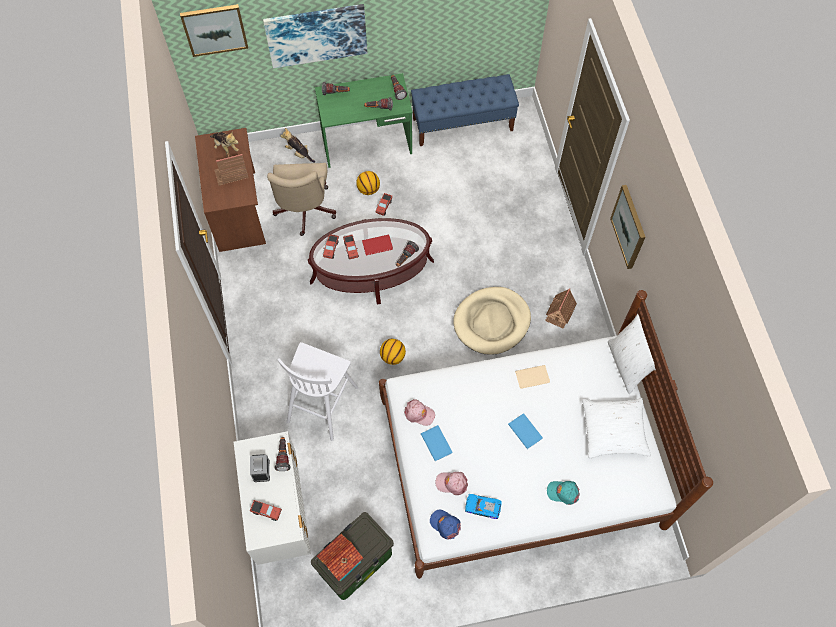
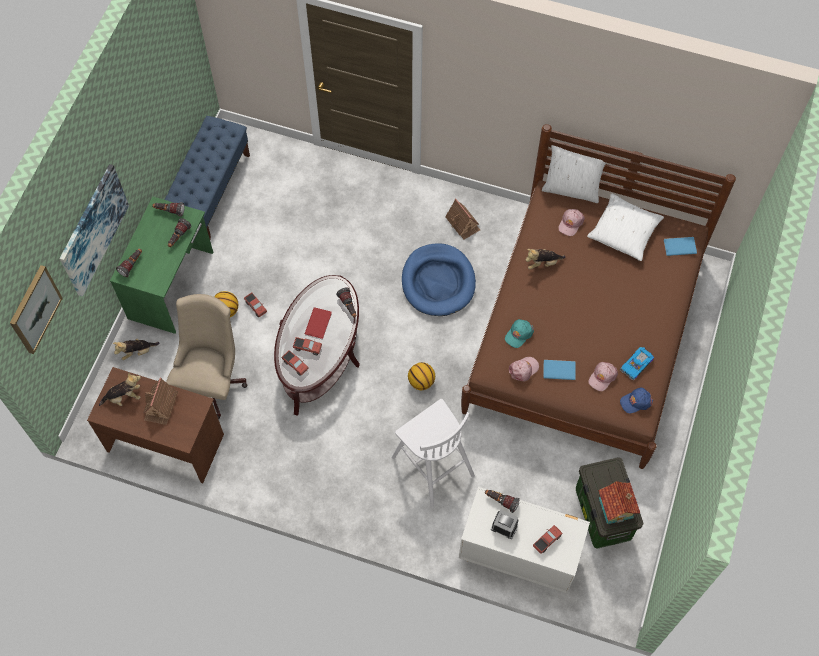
camera: 60 degrees left, 0 degrees up
beige office chair [267,163,336,236] -> beige office chair turned 105 degrees counterclockwise [166,294,247,419]
white bed [379,290,713,579] -> brown bed [461,124,736,469]
beige dog bed [453,287,531,355] -> blue dog bed [402,243,476,316]
blue book [508,413,543,449] -> blue book moved to [664,237,697,256]
beige book [515,365,550,389] -> plush toy [526,249,565,269]
turquoise cap [547,481,580,505] -> turquoise cap moved to [505,319,534,348]
picture [610,185,645,269] -> none
none -> pink cap [558,209,585,236]

